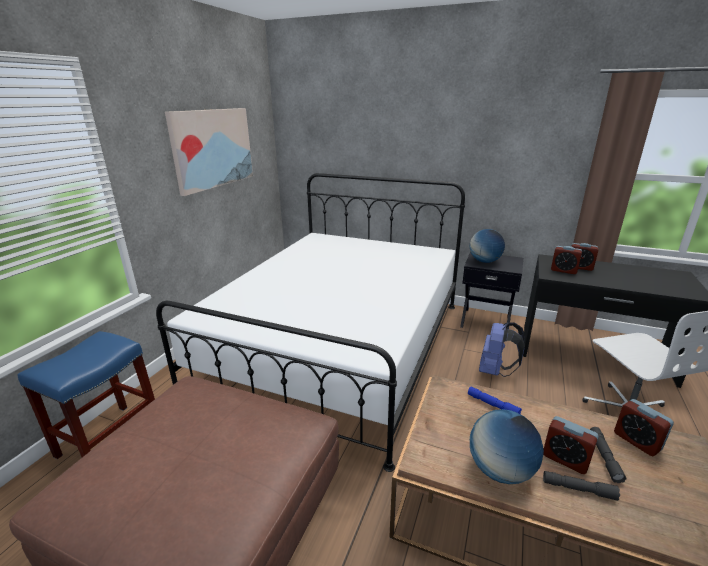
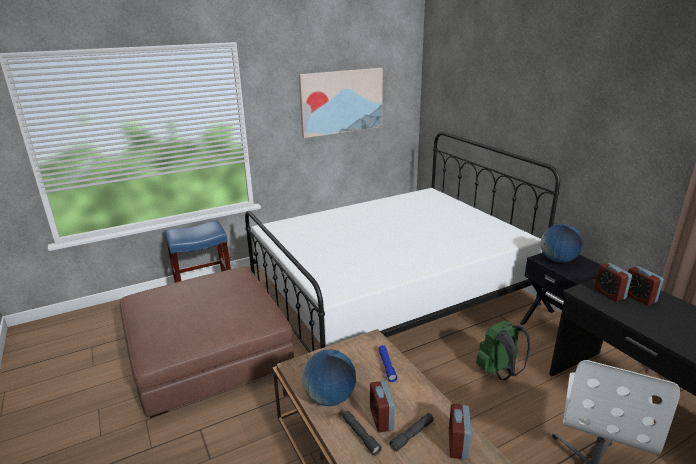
camera: 40 degrees right, 0 degrees up
blue backpack [479,322,526,377] -> green backpack [476,321,530,380]

